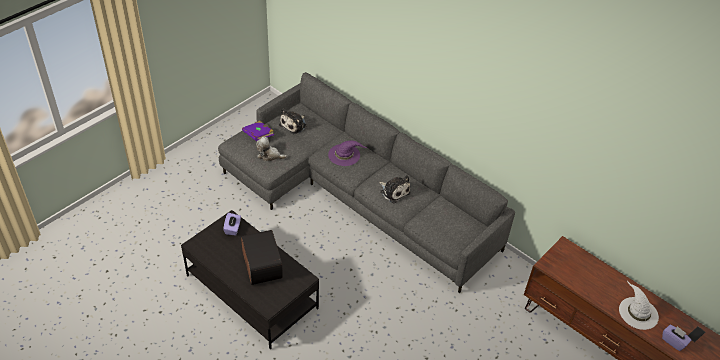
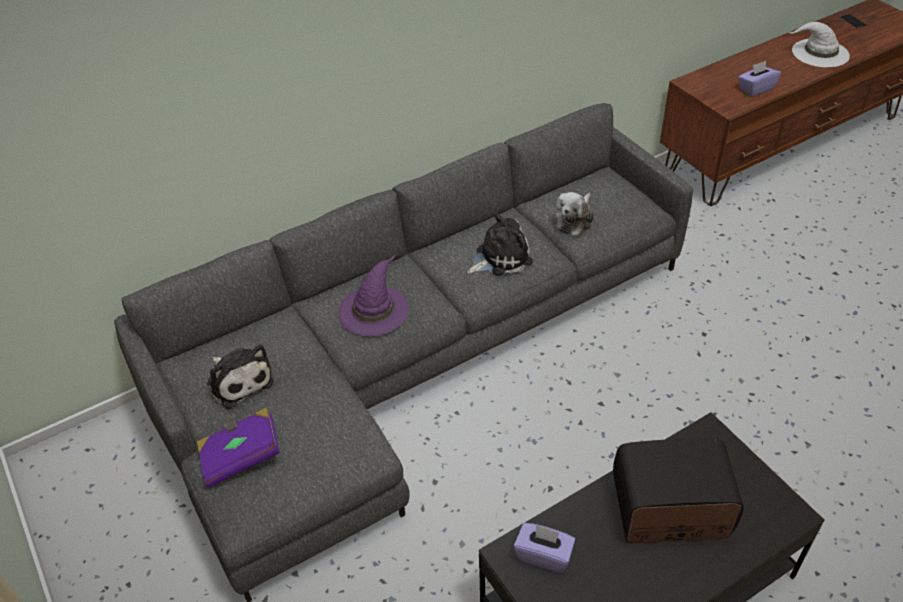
camera: 70 degrees left, 0 degrees up
plush toy [256,137,287,162] -> plush toy moved to [555,192,594,237]
purple tissue box [662,325,691,351] -> purple tissue box moved to [738,61,781,97]

